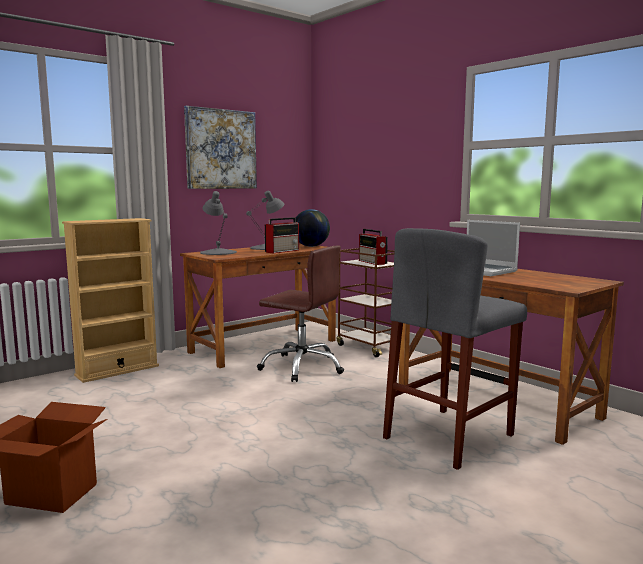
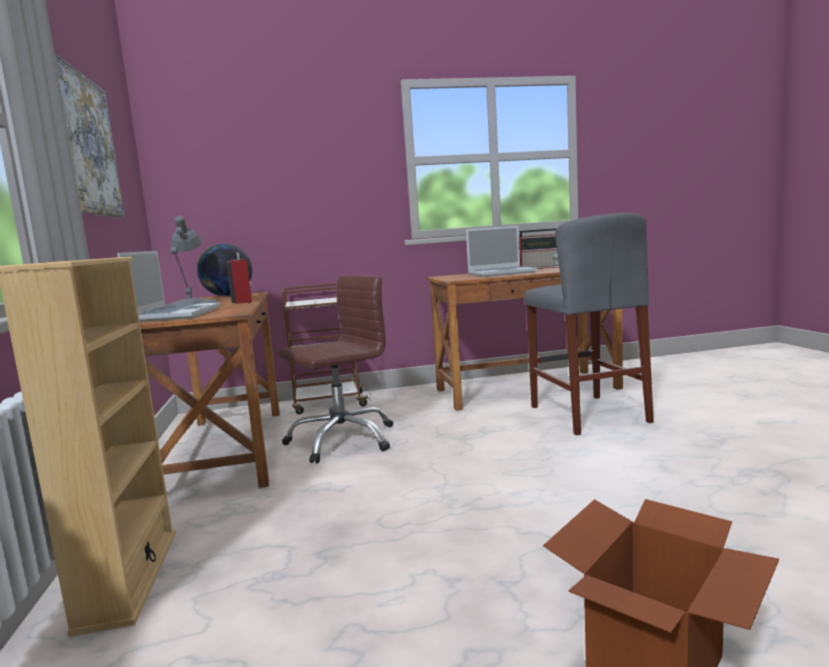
camera: 60 degrees left, 0 degrees up
grey table lamp [200,191,237,255] -> laptop [117,251,220,322]
radio [359,229,388,265] -> radio moved to [519,228,559,269]

